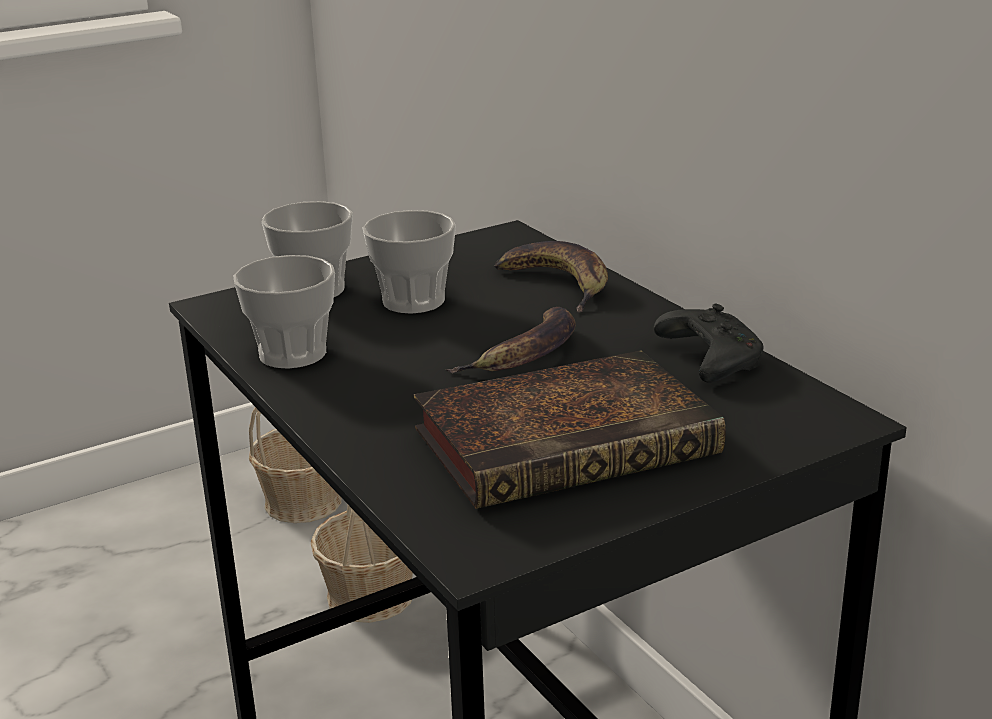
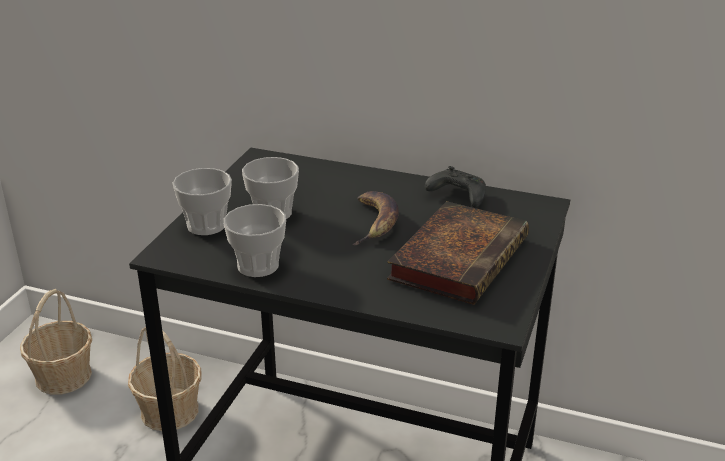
camera: 40 degrees left, 5 degrees up
banana [495,241,608,313] -> none

